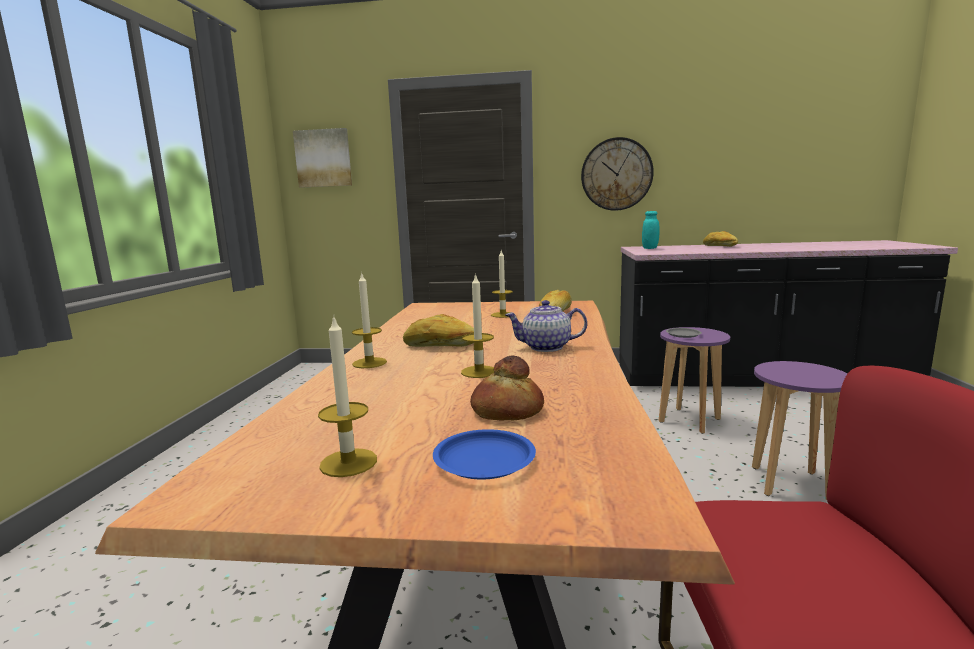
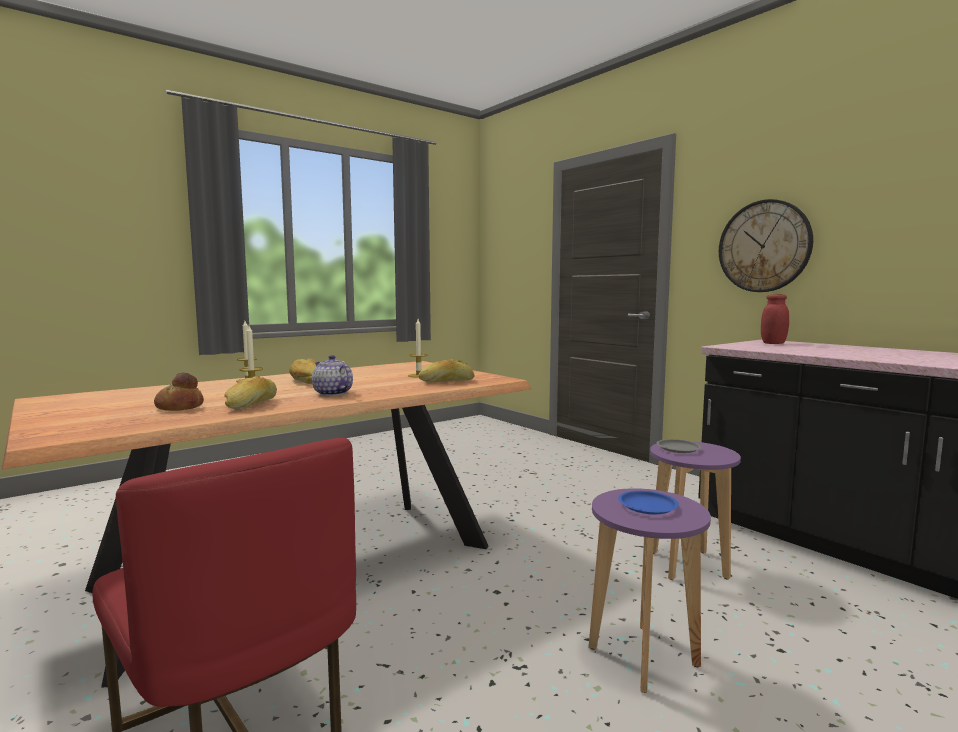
camera: 45 degrees right, 5 degrees down
picture [293,128,352,188] -> none
candle [318,314,377,477] -> none
blue plate [433,429,536,480] -> blue plate moved to [618,491,679,514]
turquoise jar [642,211,660,249] -> red jar [761,294,789,344]
bread [703,231,738,247] -> bread moved to [224,376,277,410]

